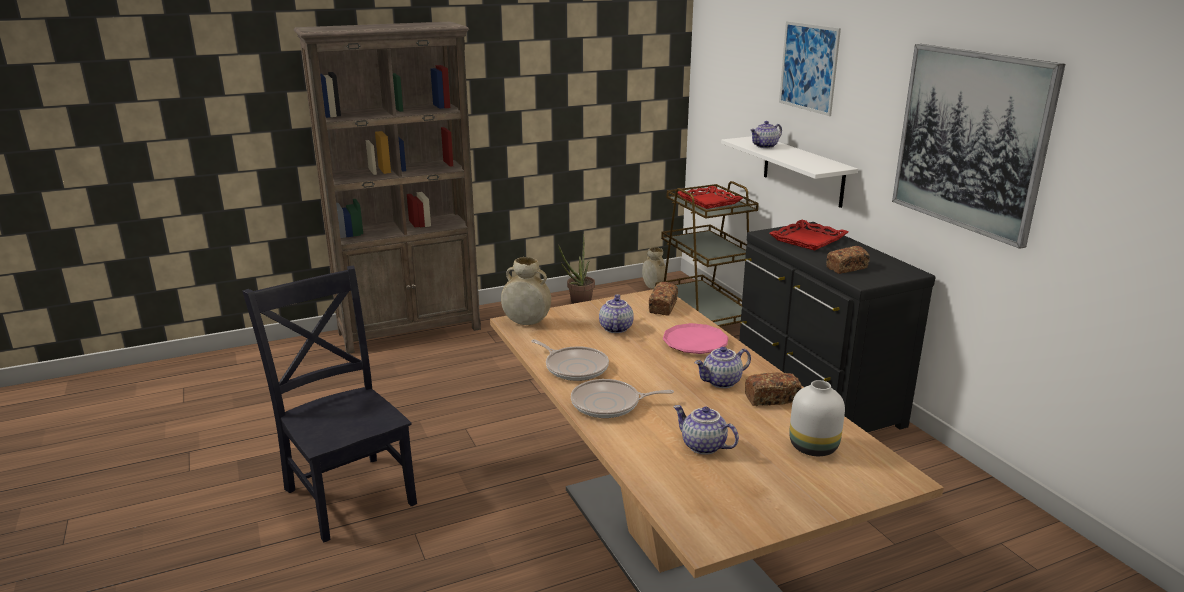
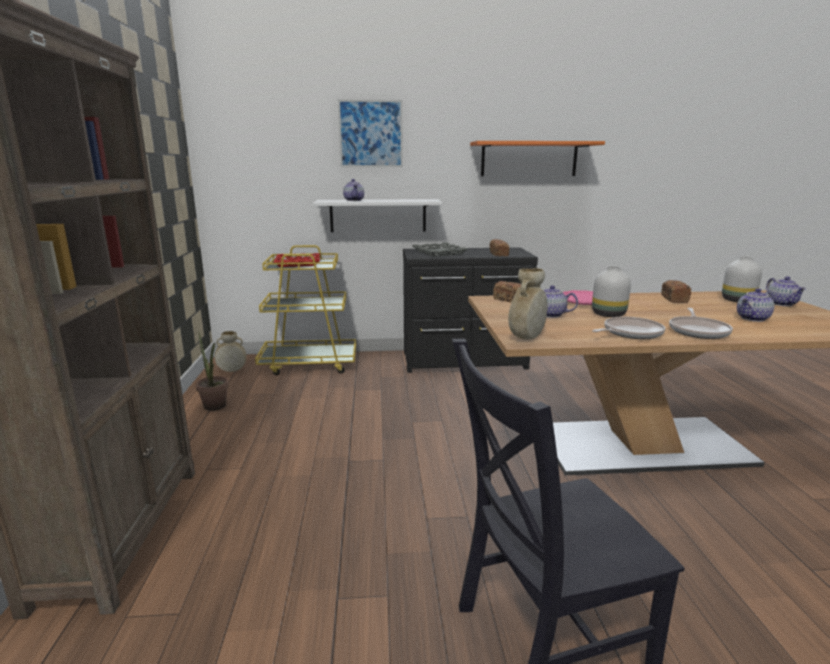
camera: 70 degrees left, 5 degrees down
brown cart [655,181,759,327] -> yellow cart [255,245,356,375]
teapot [694,347,751,388] -> teapot moved to [766,277,806,306]
red tray [769,220,848,251] -> grey tray [412,242,468,257]
picture [892,44,1065,249] -> orange shelf [470,141,605,176]
none -> white vase [592,266,631,317]

